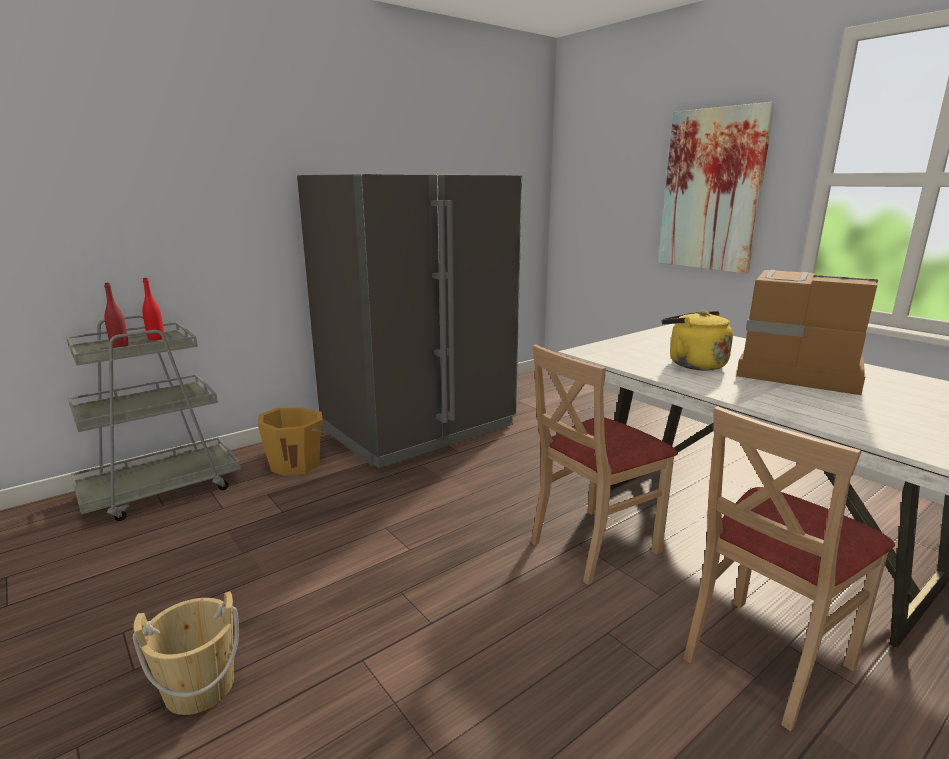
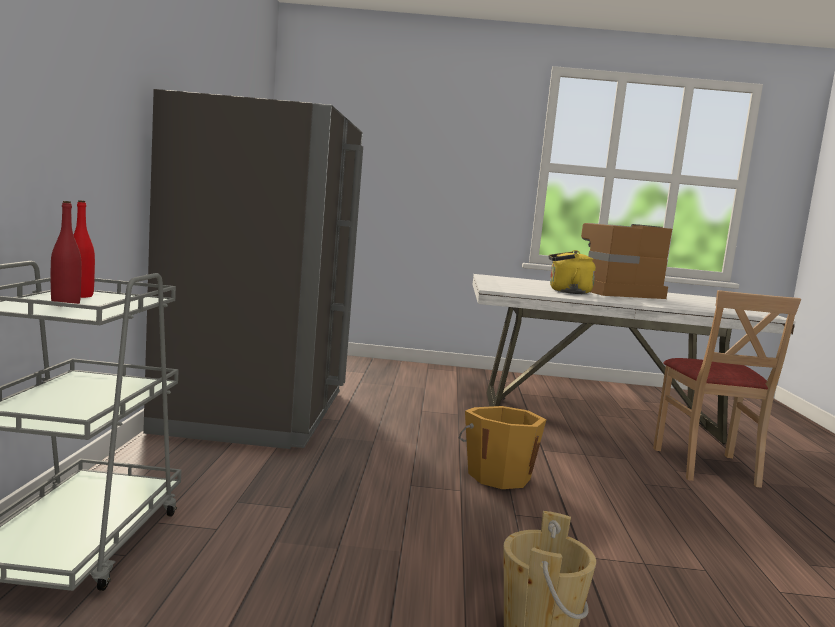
camera: 50 degrees left, 10 degrees down
orange bucket [258,408,328,476] -> orange bucket moved to [459,406,547,489]
beige chair [531,344,678,585] -> none
picture [658,102,775,274] -> none

